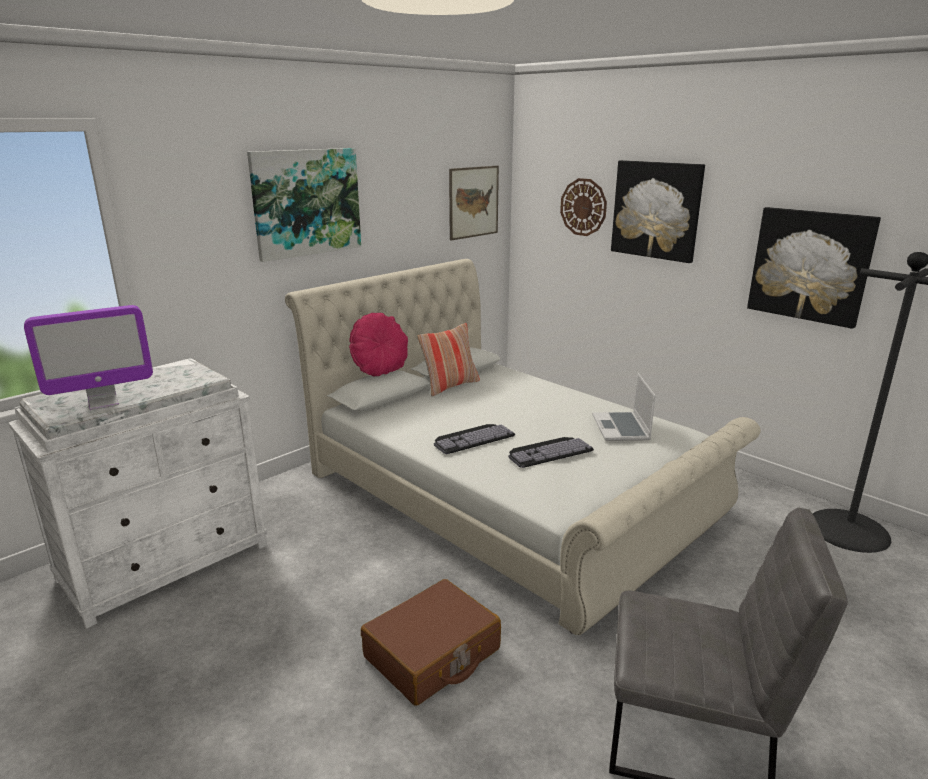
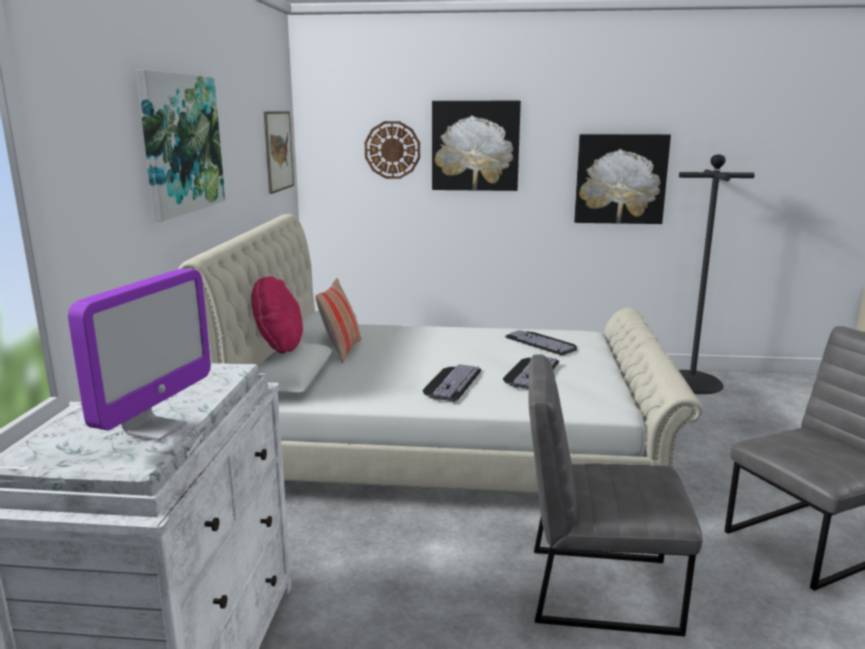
camera: 40 degrees left, 5 degrees down
brown suitcase [361,579,501,706] -> grey chair [528,354,702,637]
laptop [592,373,656,441] -> keyboard [505,330,577,355]

